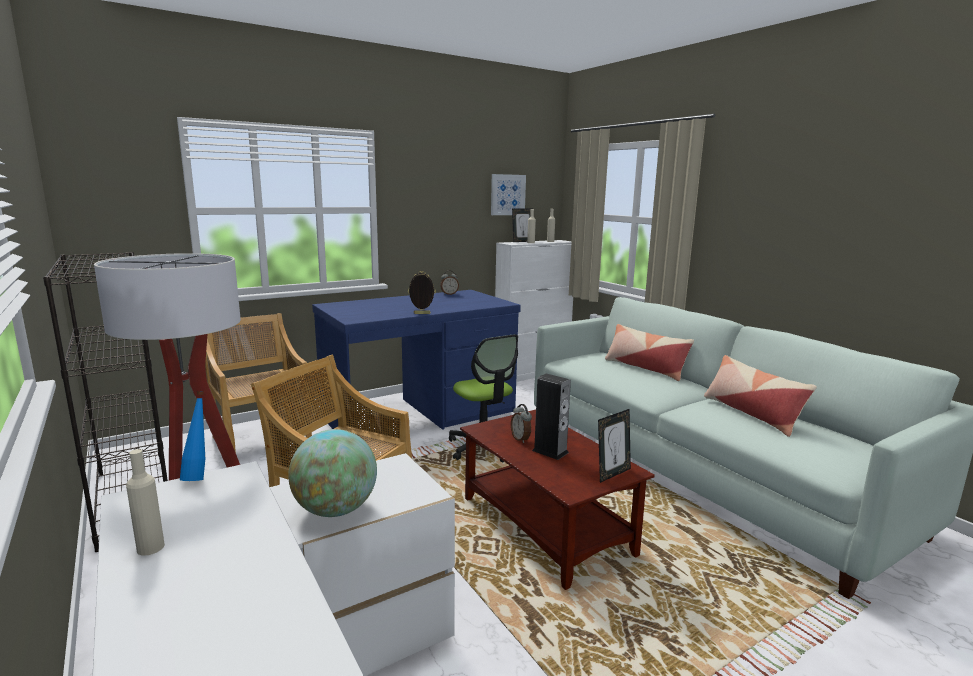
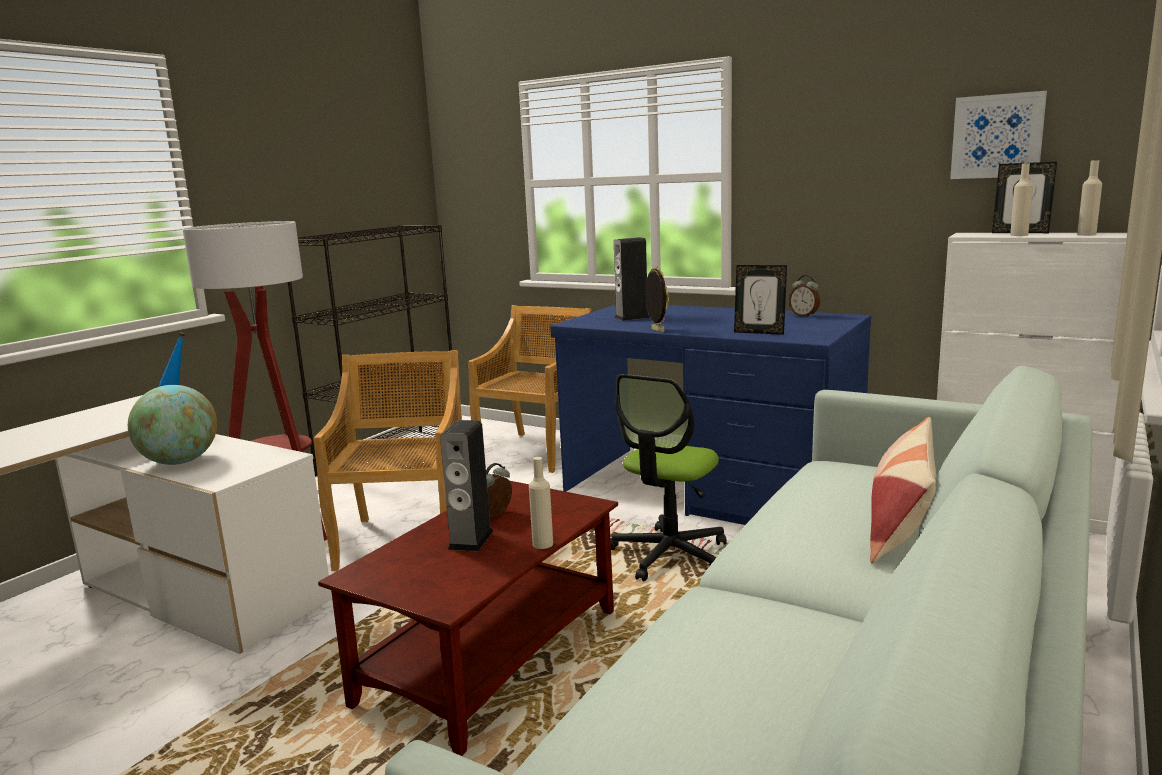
camera: 65 degrees right, 0 degrees up
beige bottle [126,449,165,556] -> beige bottle moved to [529,457,553,549]
picture frame [598,409,631,483] -> picture frame moved to [734,265,787,335]
pillow [704,355,817,437] -> none
none -> speaker [614,237,650,321]

